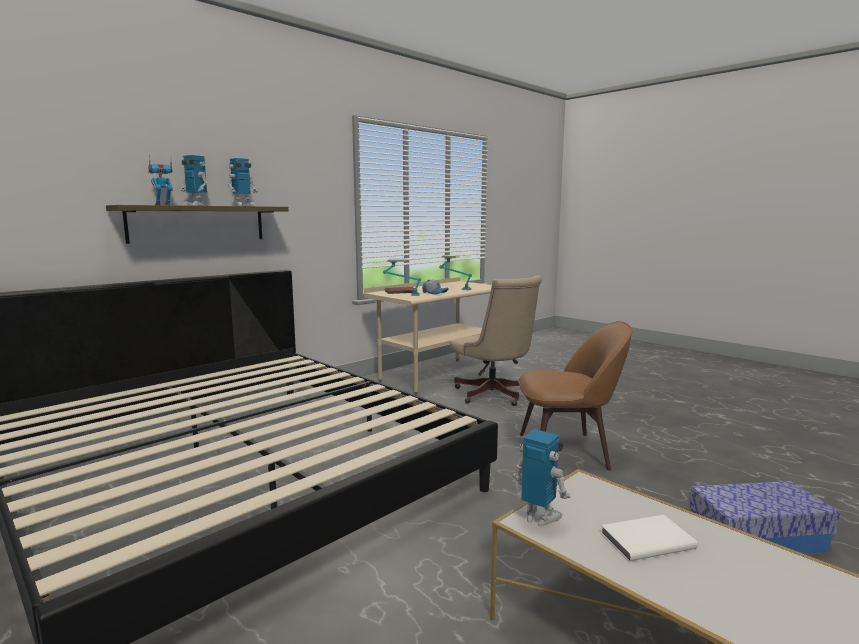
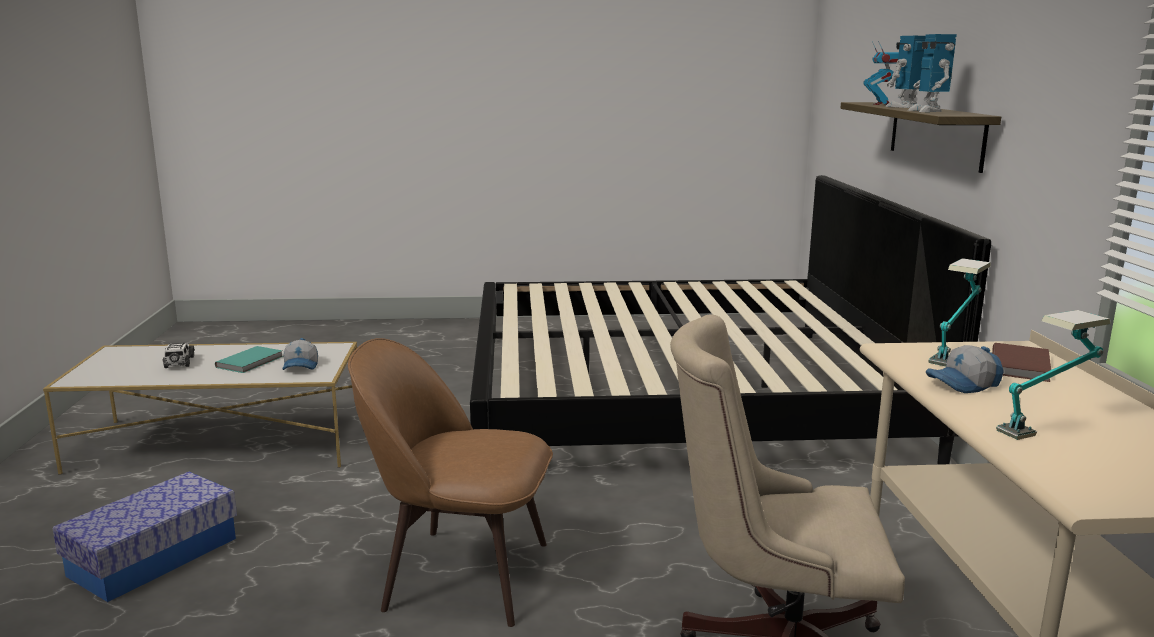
camera: 130 degrees right, 5 degrees up
toy robot [513,429,570,527] -> none
brown chair [518,321,633,470] -> brown chair turned 60 degrees clockwise [348,338,553,627]
white book [601,515,698,561] -> turquoise book [215,346,283,373]
none -> toy car [162,342,195,368]
none -> cap [282,338,318,370]

